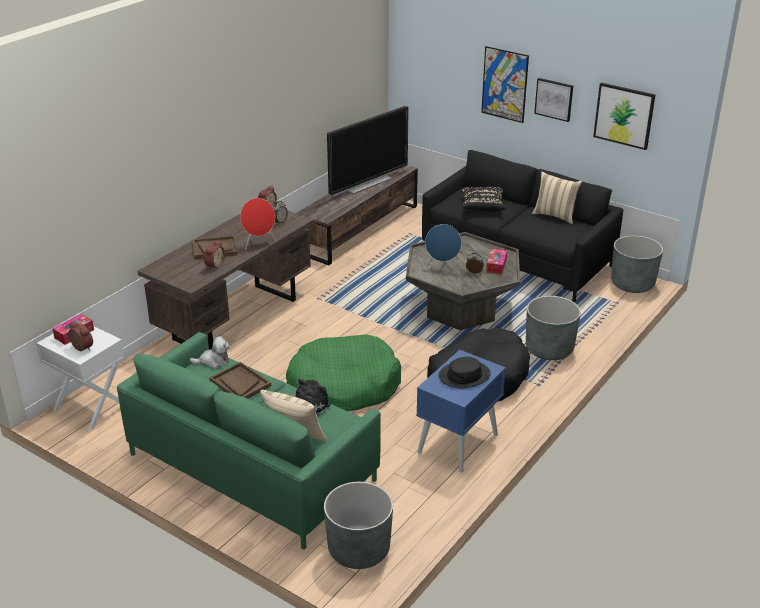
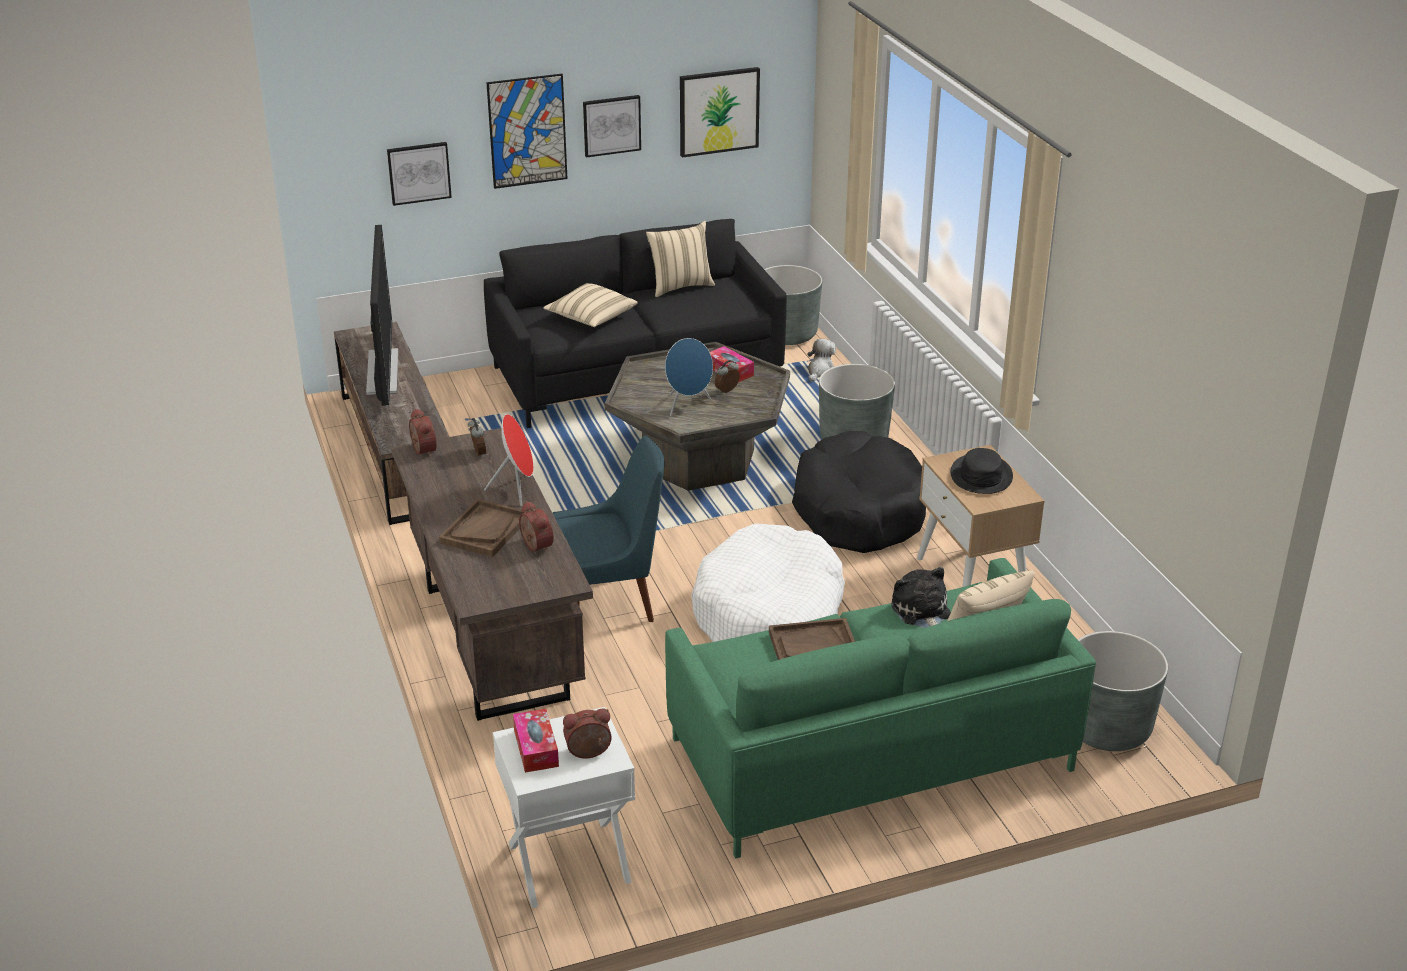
camera: 55 degrees left, 0 degrees up
plush toy [189,336,230,369] -> plush toy moved to [807,339,836,382]
green dog bed [286,334,401,411] -> white dog bed [691,523,845,642]
blue nightstand [416,350,506,473] -> beige nightstand [917,445,1045,587]
black pillow [461,187,506,211] -> beige pillow [543,283,638,327]
none -> picture [387,142,452,206]
none -> blue chair [553,436,665,622]

